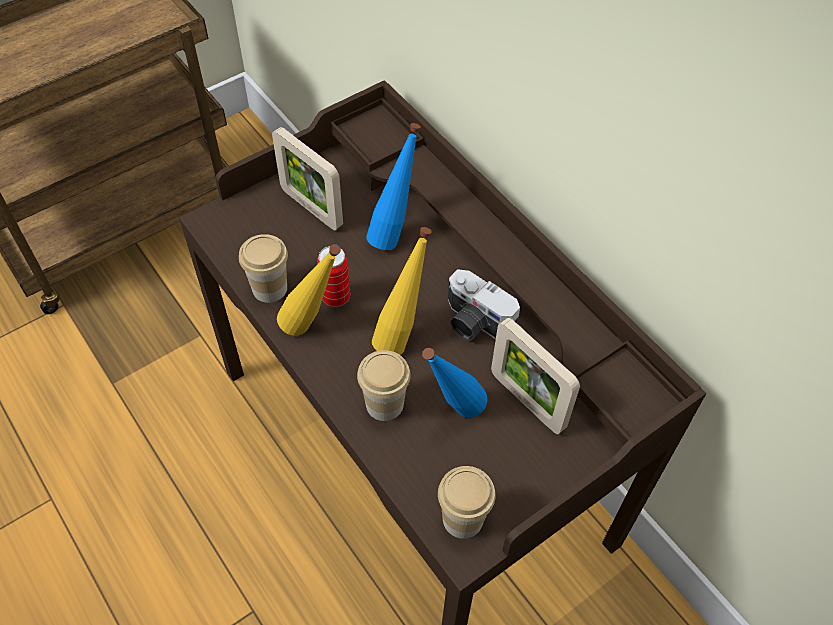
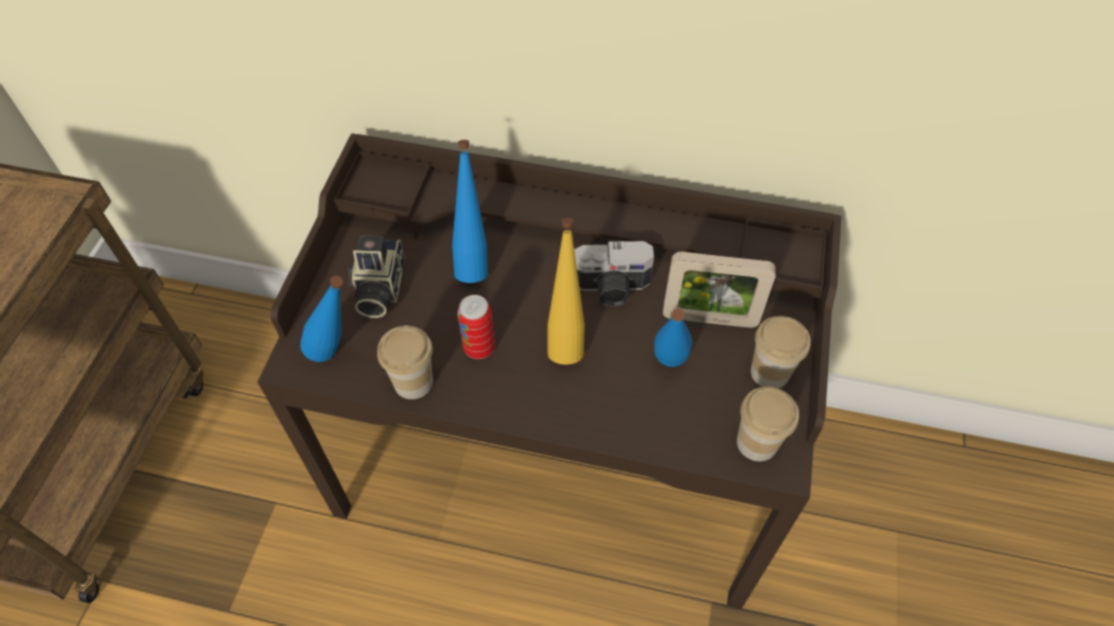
camera: 40 degrees left, 0 degrees up
picture frame [272,127,343,231] -> camera [348,235,404,318]
yellow bottle [277,244,341,336] -> none
cup [357,350,411,421] -> cup moved to [751,316,811,388]
none -> blue bottle [300,276,343,362]

